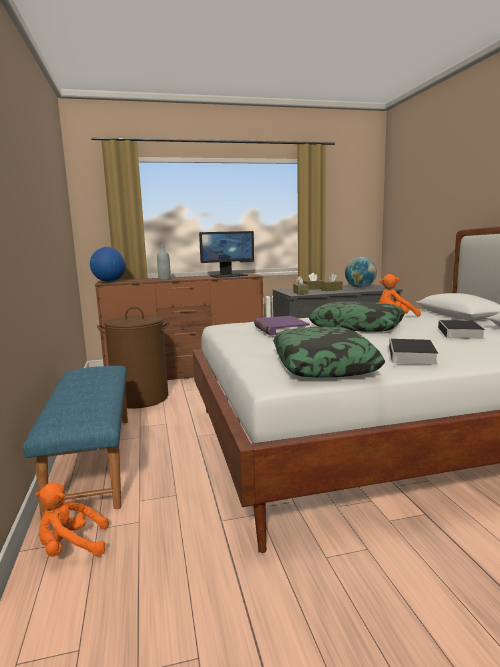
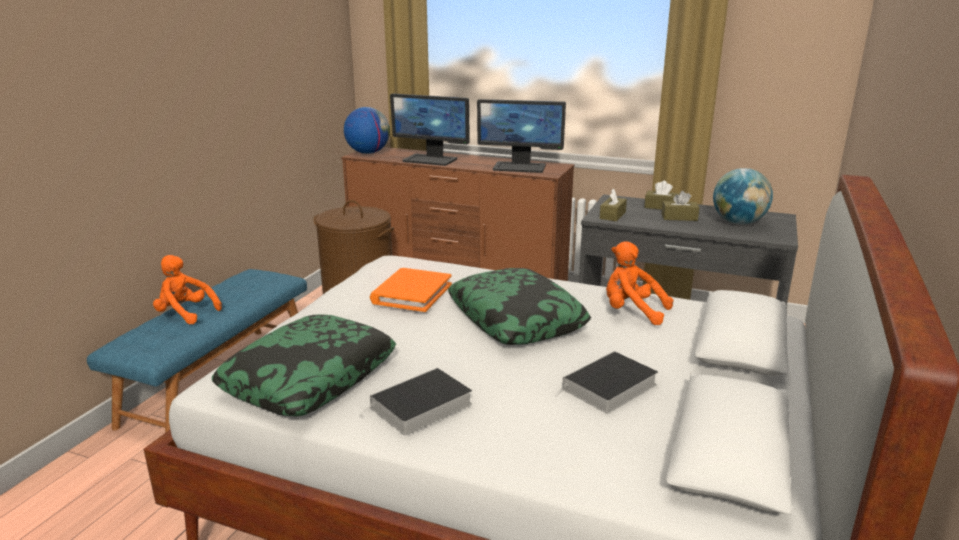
camera: 35 degrees right, 10 degrees up
orange plush toy [35,483,109,557] -> orange plush toy moved to [153,255,222,324]
grey bottle [157,245,171,280] -> monitor [390,94,470,166]
purple book [254,316,310,336] -> orange book [370,268,452,312]

